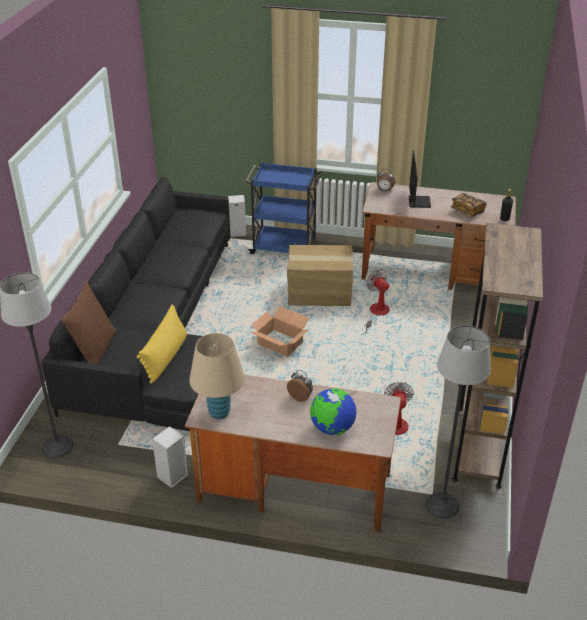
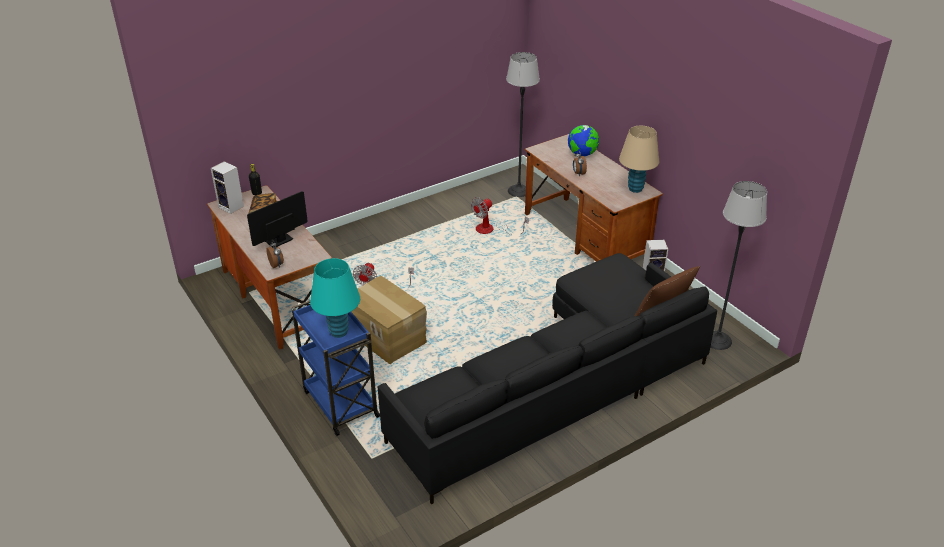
camera: 135 degrees left, 0 degrees up
yellow pillow [137,305,187,384] -> none
speaker [228,195,246,237] -> speaker moved to [211,161,244,214]
cardboard box [250,306,309,357] -> none
brown bookcase [452,223,543,489] -> none
none -> turquoise table lamp [310,258,360,338]

